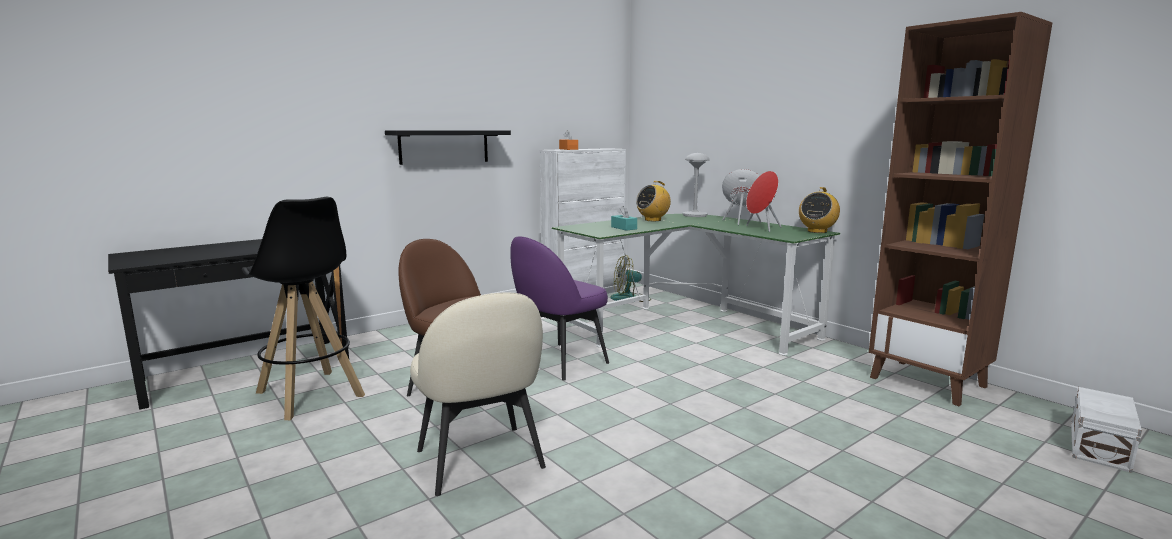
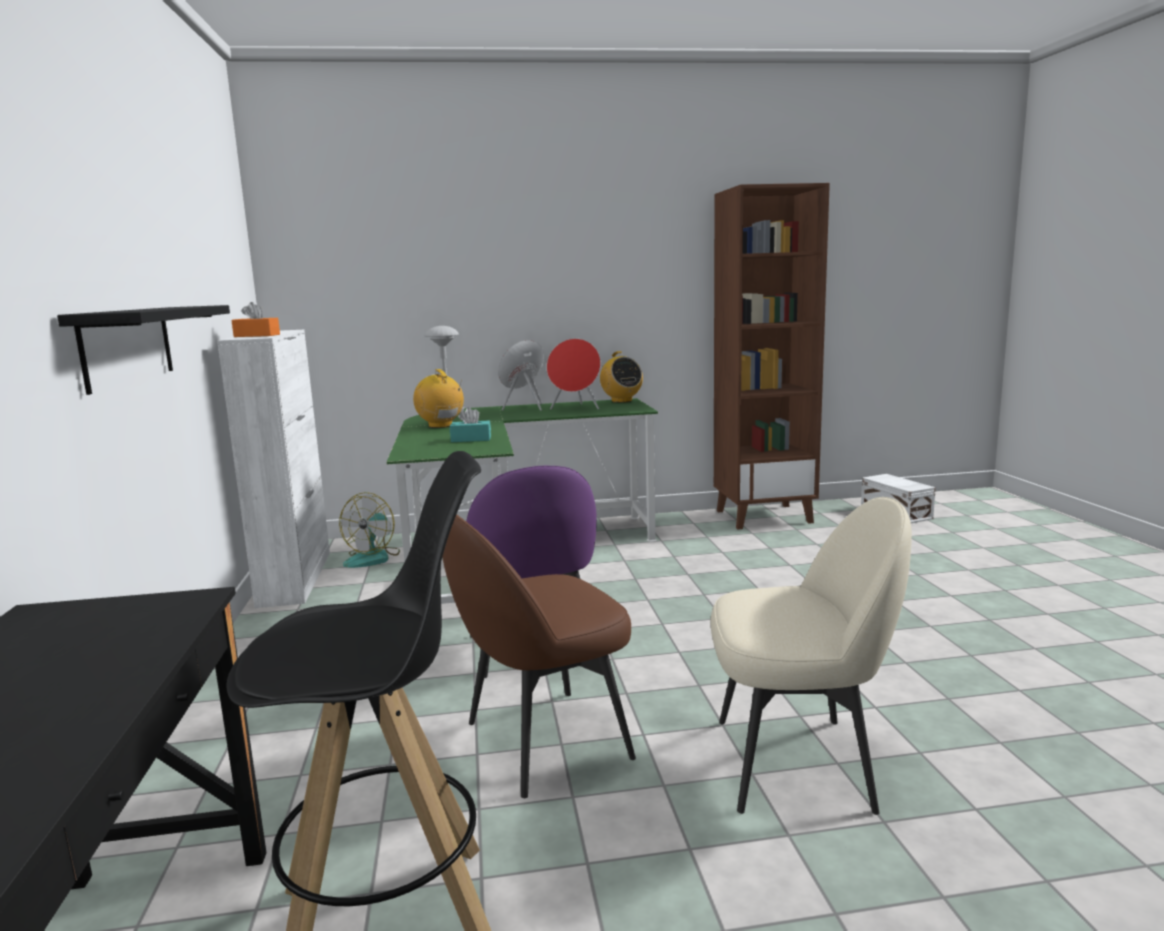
camera: 60 degrees left, 0 degrees up
radio [636,181,671,221] -> radio turned 150 degrees clockwise [413,369,464,428]

